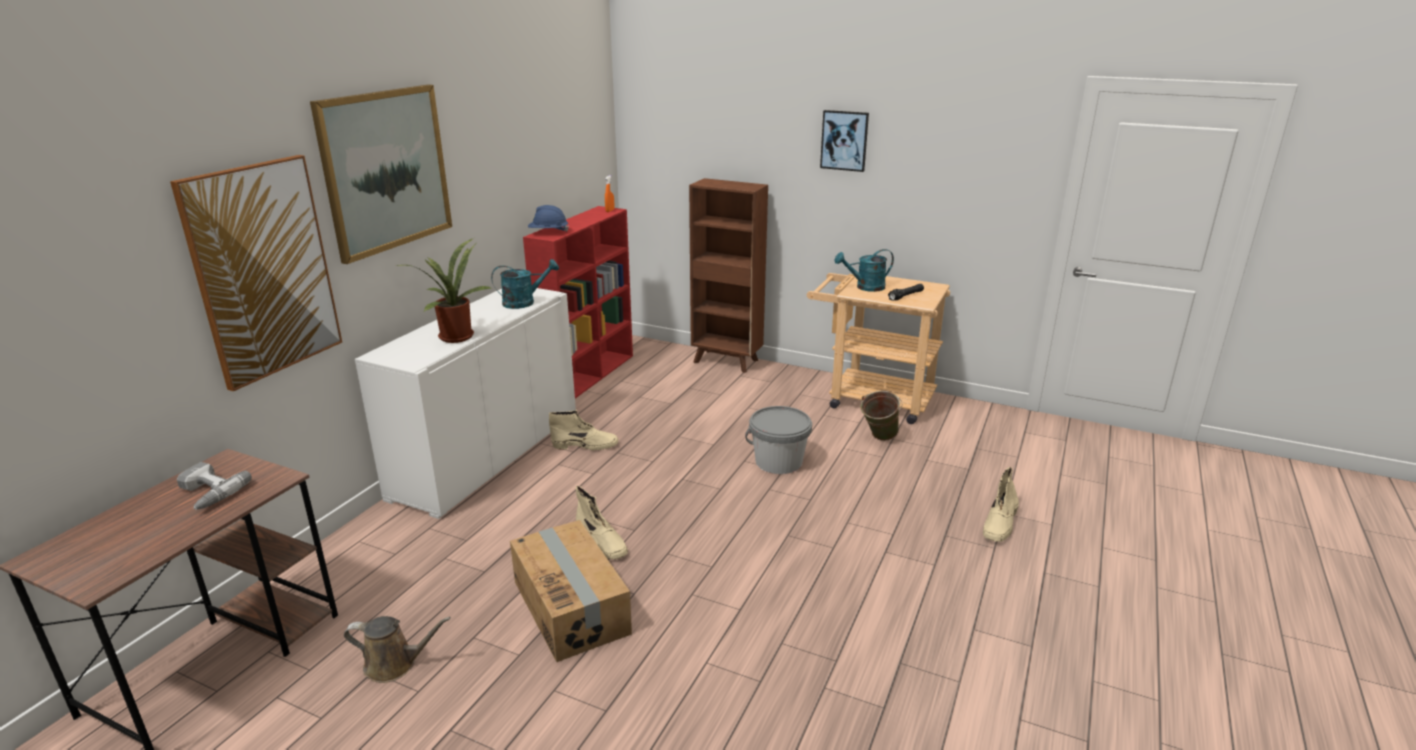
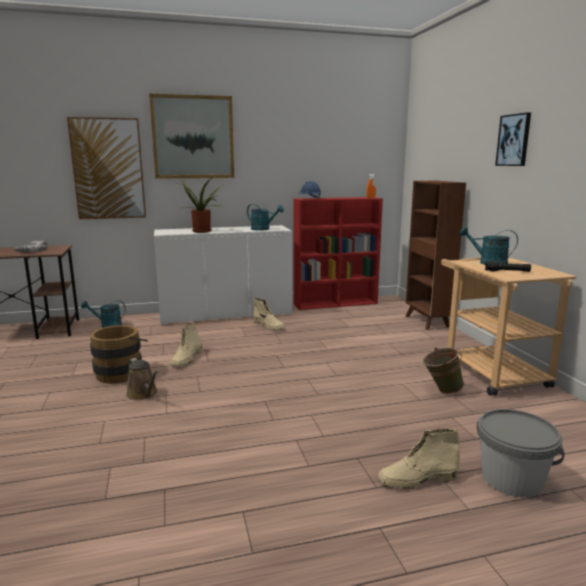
camera: 50 degrees right, 10 degrees down
brown watering can [344,616,451,683] -> brown watering can moved to [126,358,158,400]
cardboard box [510,520,632,662] -> brown bucket [90,325,148,384]
grey bucket [745,406,812,474] -> grey bucket moved to [477,409,565,498]
none -> turquoise watering can [81,300,126,328]

